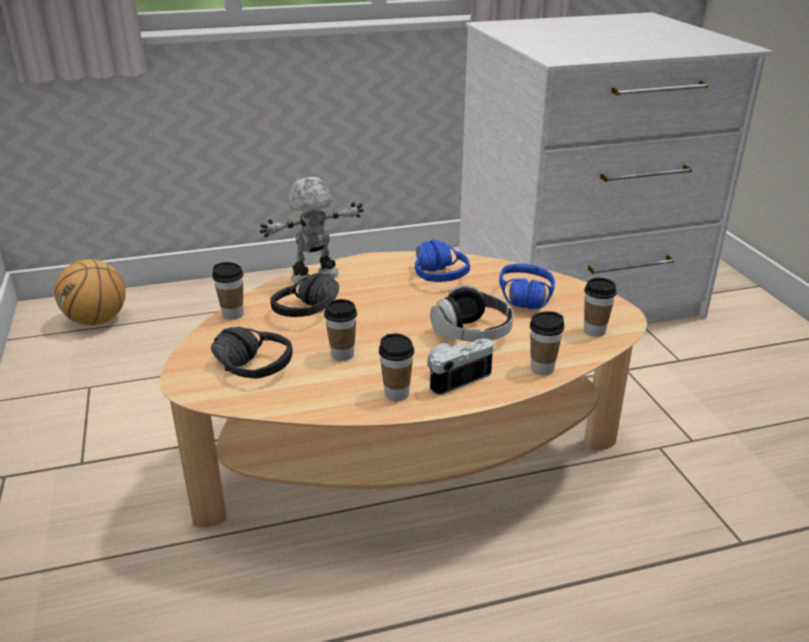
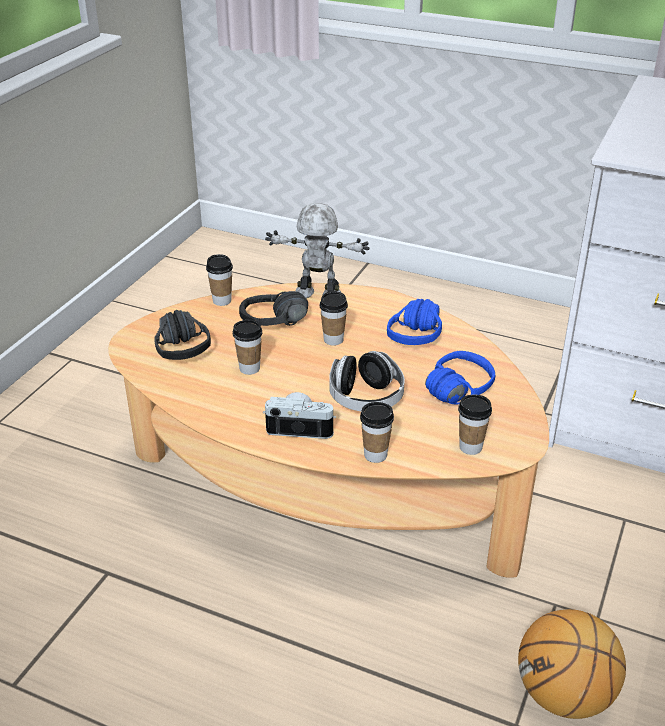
camera: 40 degrees right, 5 degrees up
basketball [54,259,126,325] -> basketball moved to [518,609,626,719]
cup [379,333,414,401] -> cup moved to [319,291,348,346]

